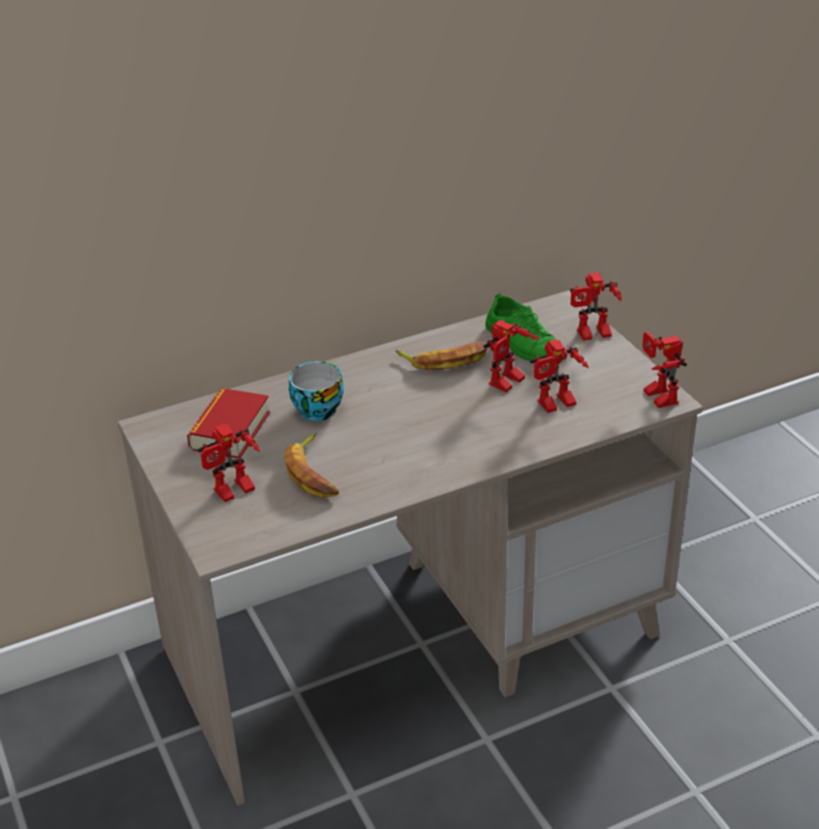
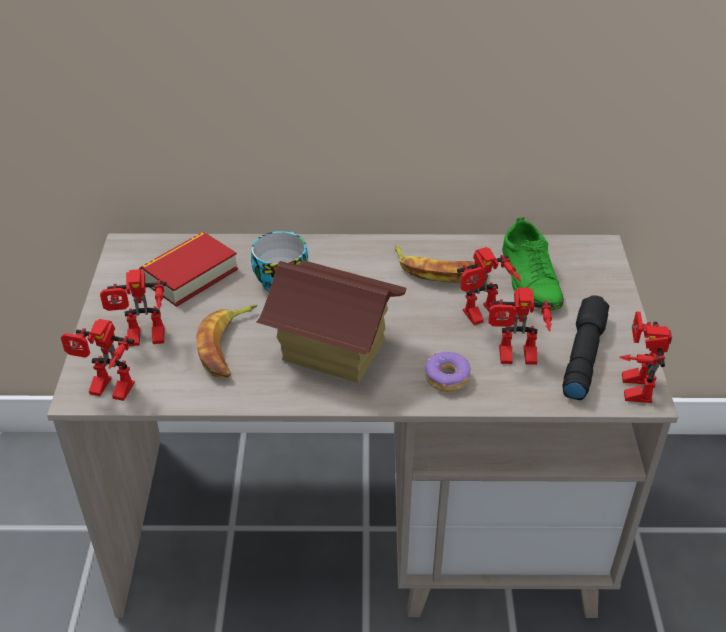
camera: 25 degrees right, 5 degrees up
toy robot [570,272,622,341] -> toy robot moved to [61,319,135,401]
none -> toy house [256,260,407,383]
none -> donut [425,352,471,392]
none -> black flashlight [562,295,609,400]

